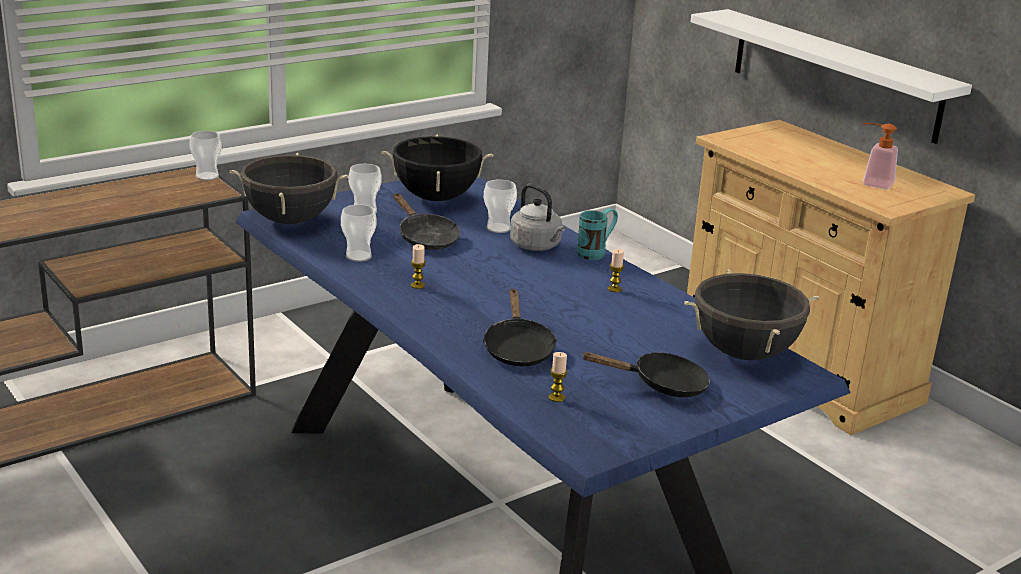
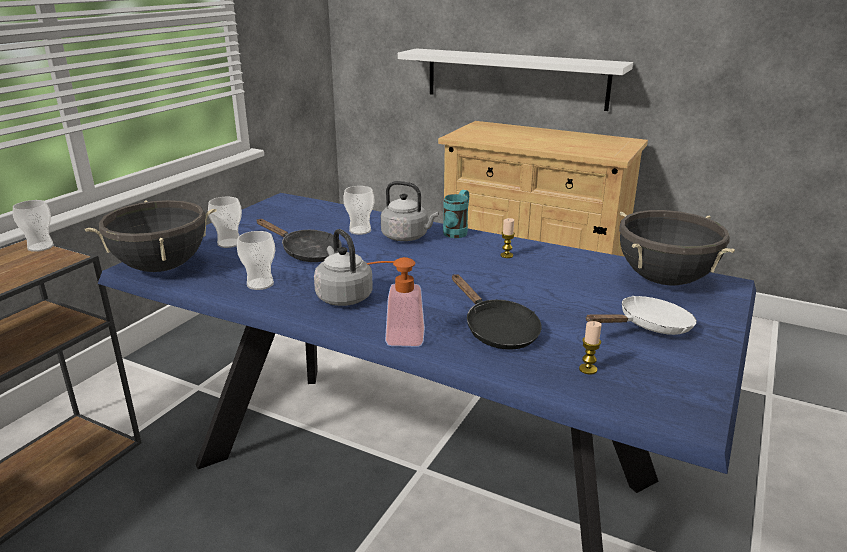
camera: 25 degrees left, 0 degrees up
black cooking pot [381,135,494,201] -> none
candle [411,244,426,289] -> grey kettle [314,229,373,306]
black frying pan [581,352,710,397] -> white frying pan [585,296,697,335]
soap dispenser [863,123,898,189] -> soap dispenser moved to [367,257,425,347]

